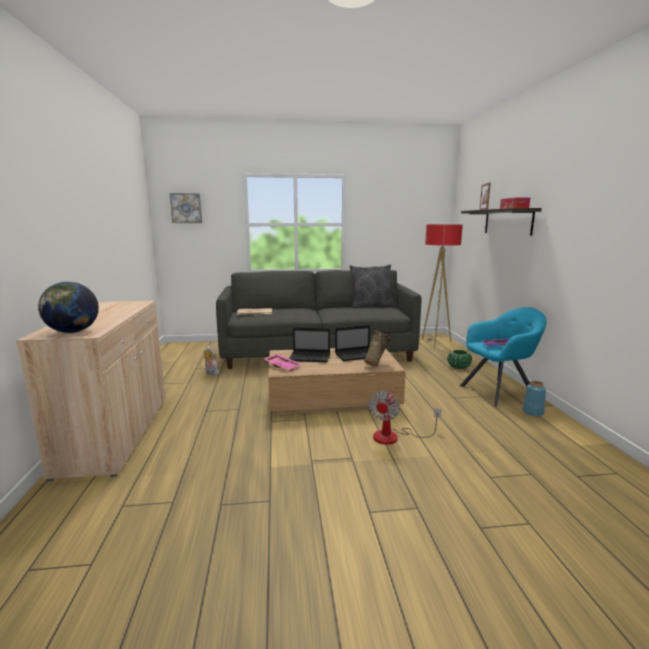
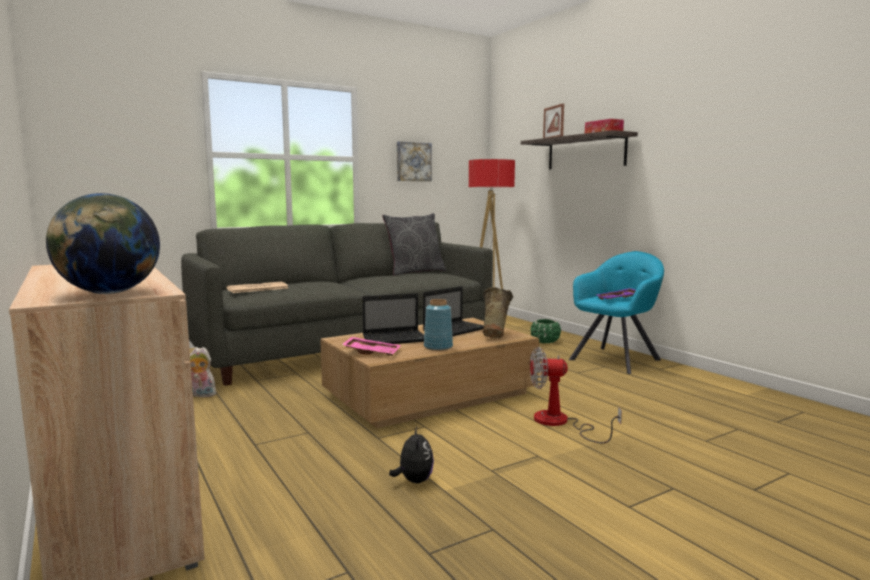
camera: 25 degrees left, 5 degrees down
picture [170,193,202,223] -> picture moved to [397,141,432,181]
fan [369,391,441,445] -> fan turned 90 degrees clockwise [530,347,622,443]
blue vase [522,381,546,417] -> blue vase moved to [424,299,453,351]
none -> plush toy [389,427,434,483]

